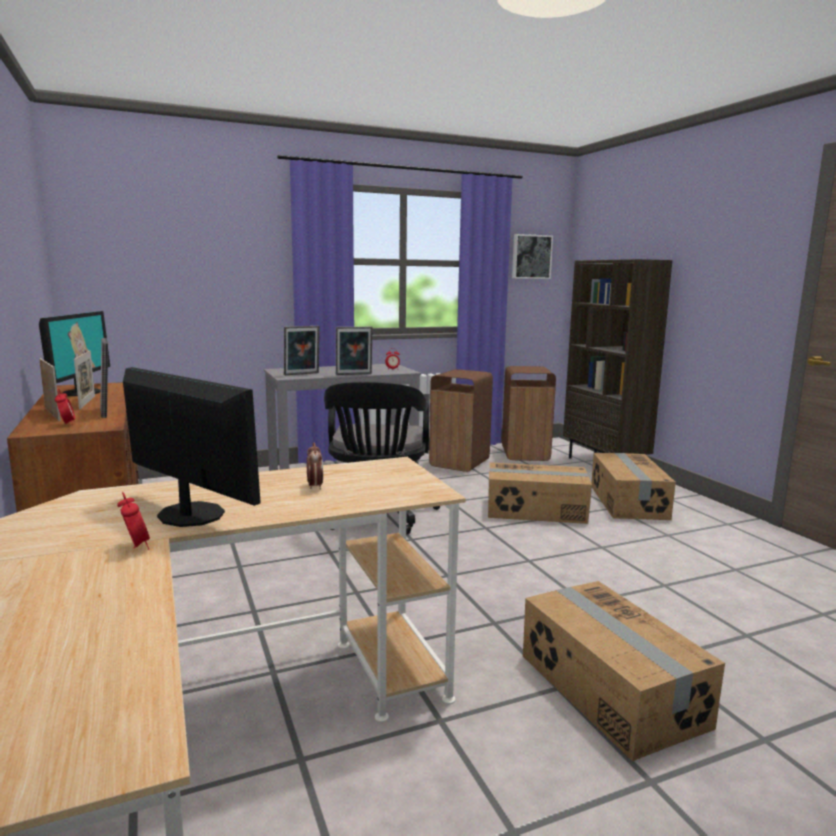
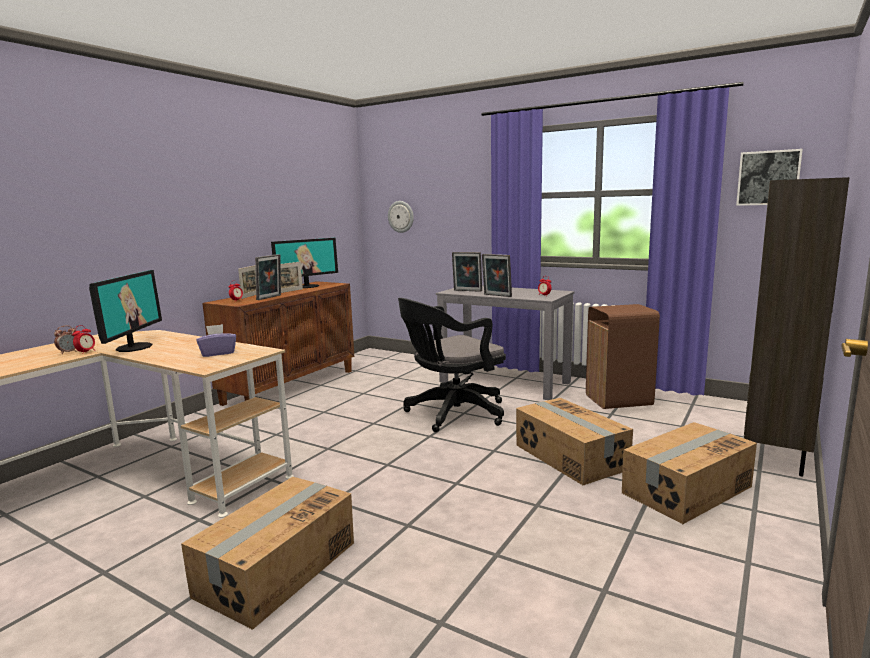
camera: 55 degrees right, 0 degrees up
alarm clock [307,442,323,490] -> alarm clock moved to [54,326,76,354]
brown trash can [502,366,556,461] -> none
none -> purple tissue box [196,324,236,357]
none -> wall clock [388,201,414,233]

